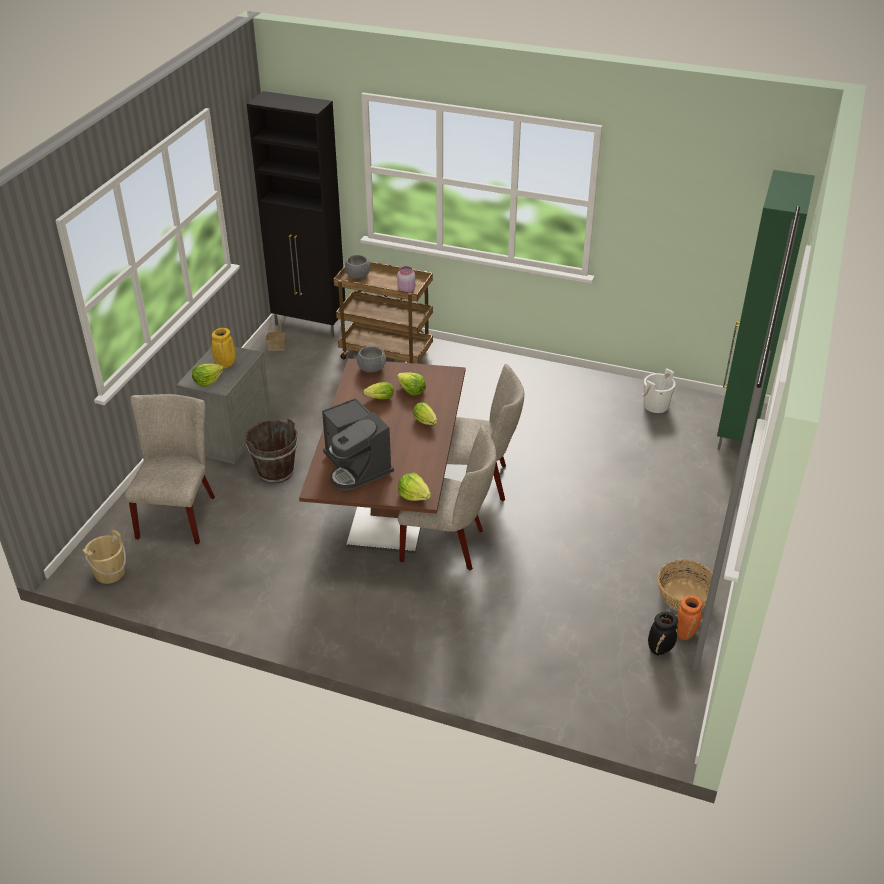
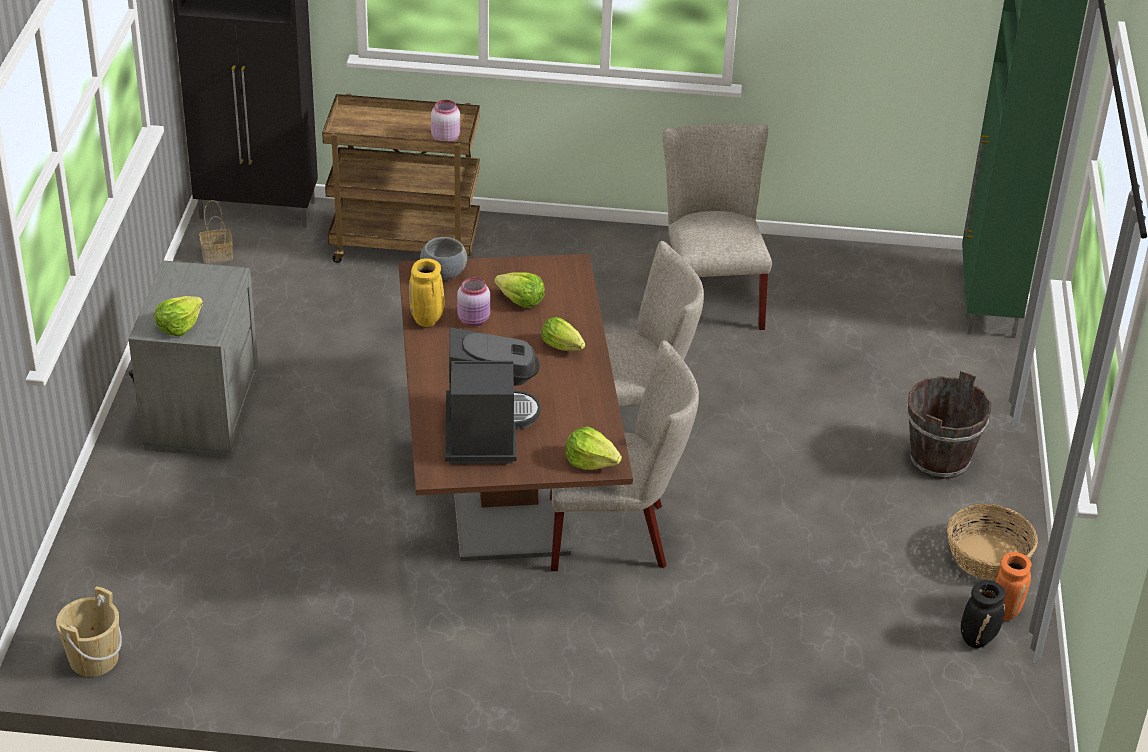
camera: 15 degrees left, 0 degrees up
beige chair [125,394,215,544] -> beige chair moved to [663,124,772,330]
yellow vase [211,328,236,369] -> yellow vase moved to [409,258,444,327]
brown bucket [245,418,298,483] -> brown bucket moved to [907,371,991,479]
coffee machine [322,398,394,490] -> coffee machine turned 135 degrees counterclockwise [445,327,541,464]
grey bowl [345,255,371,279] -> none
lettuce [363,382,394,399] -> pink jar [457,278,490,326]
white bucket [642,368,676,413] -> none

